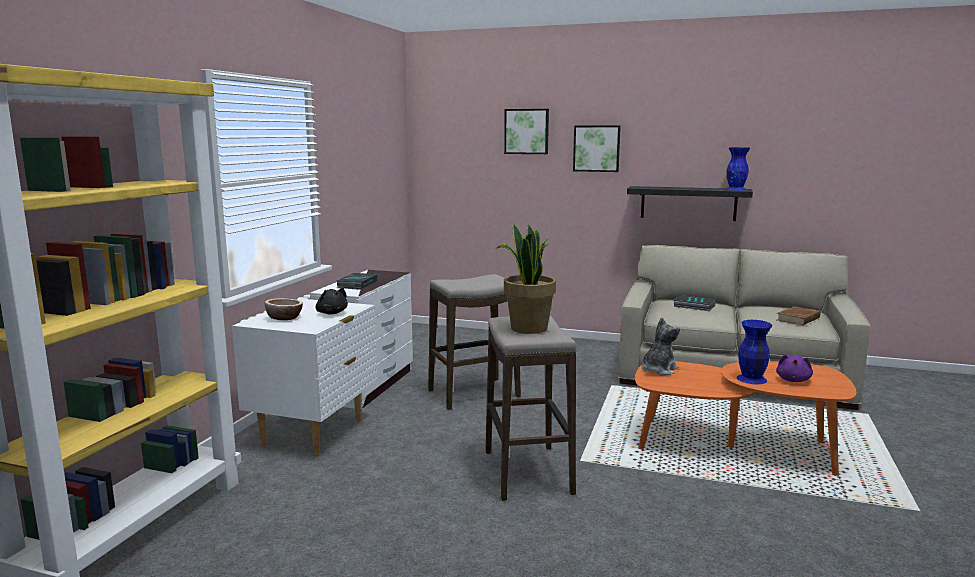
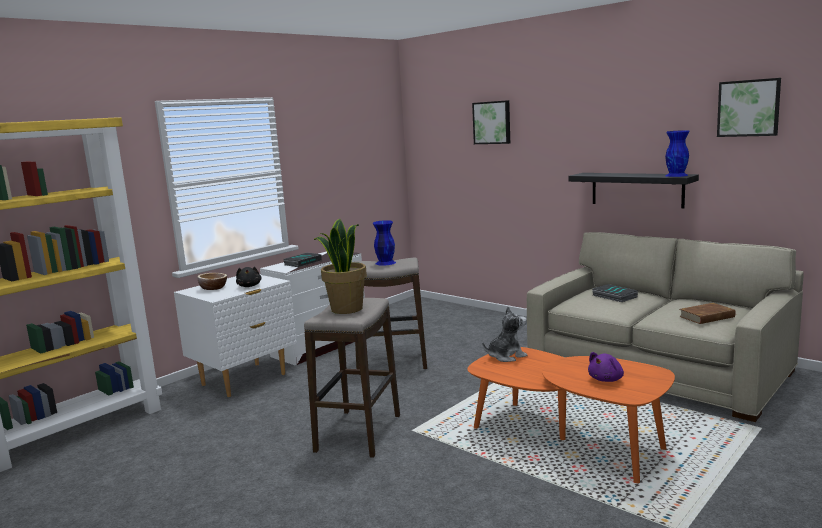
camera: 25 degrees right, 0 degrees up
picture [573,125,621,172] -> picture moved to [717,78,781,137]
blue vase [736,320,772,384] -> blue vase moved to [373,220,396,266]

